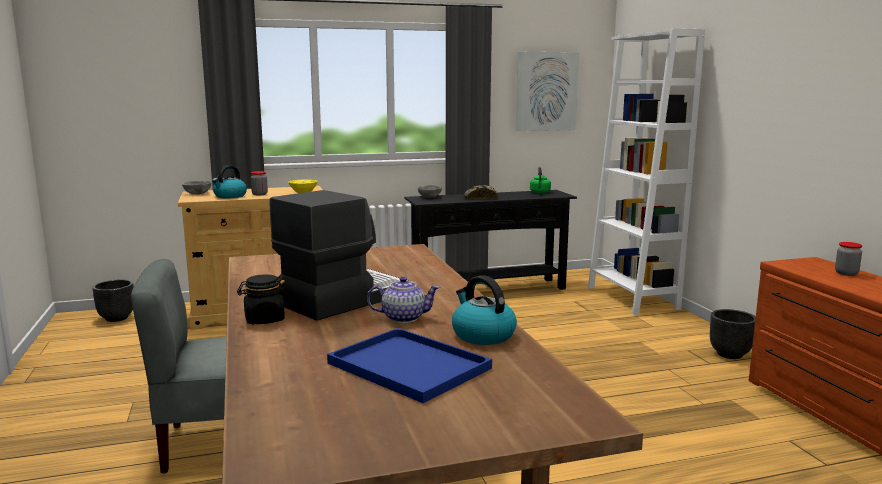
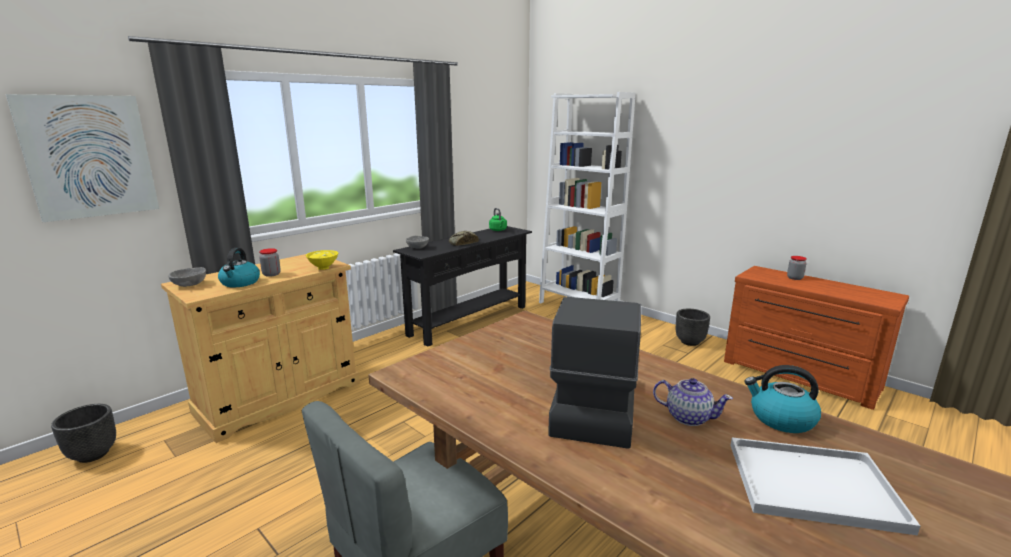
camera: 30 degrees left, 5 degrees up
black jar [237,274,288,324] -> none
blue tray [327,328,492,403] -> white tray [730,438,920,535]
teapot [367,277,440,323] -> teapot turned 60 degrees clockwise [653,378,733,426]
picture [516,52,579,131] -> picture moved to [6,94,159,222]

